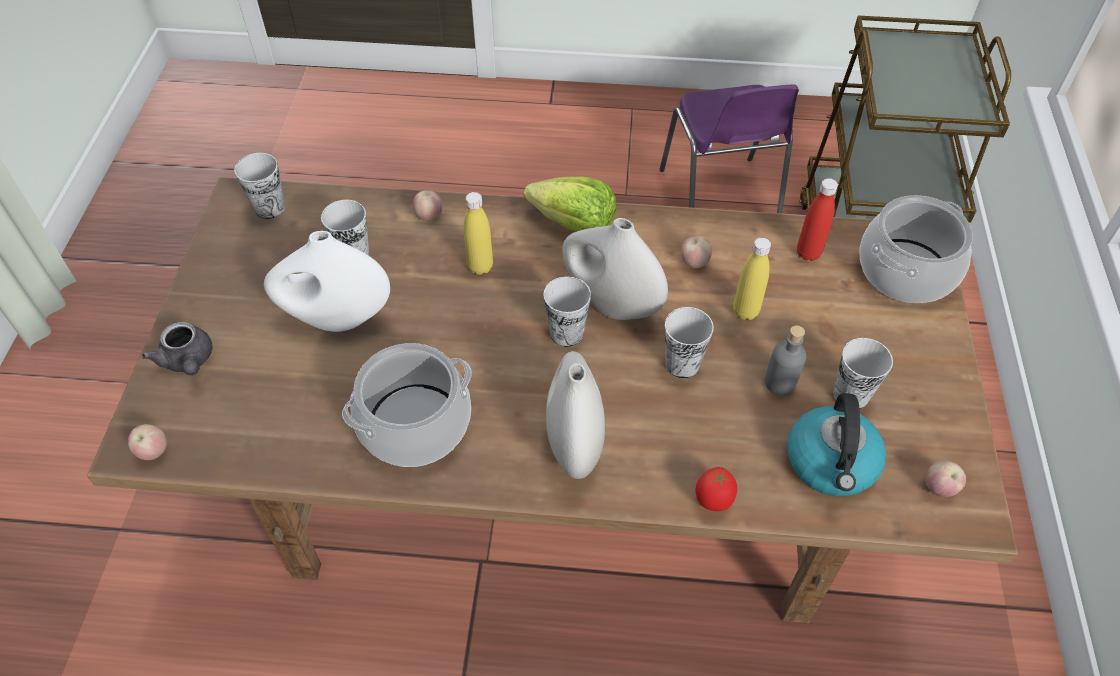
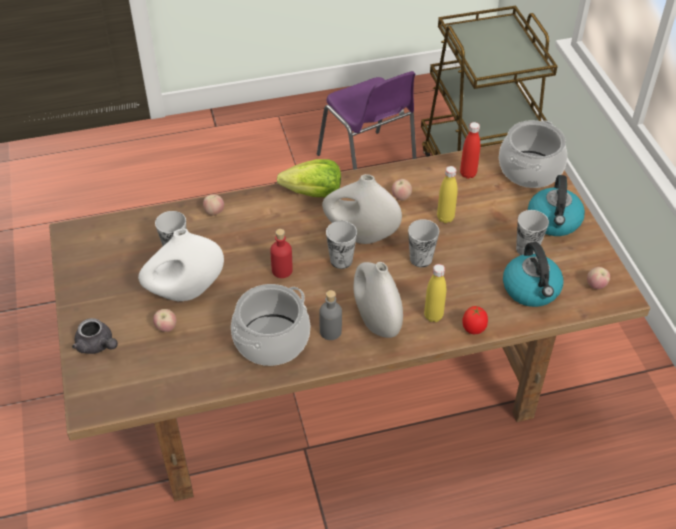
camera: 20 degrees left, 5 degrees down
apple [128,424,167,460] -> apple moved to [153,309,177,332]
cup [234,153,285,219] -> none
yellow bottle [464,192,493,275] -> yellow bottle moved to [424,264,446,322]
grey bottle [764,325,806,396] -> grey bottle moved to [319,290,342,340]
none -> red bottle [270,229,293,278]
none -> kettle [528,175,585,236]

